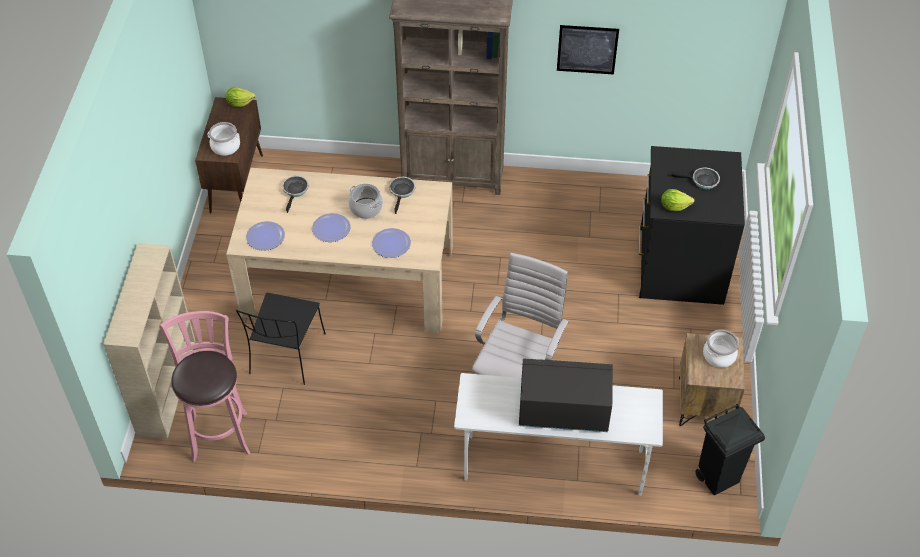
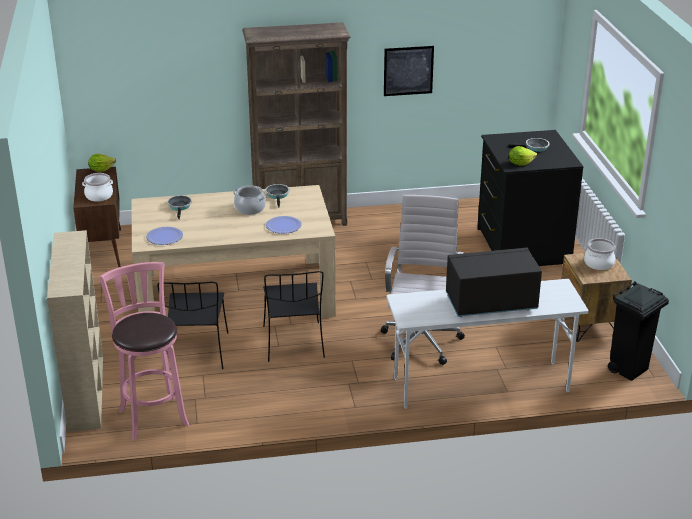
camera: 15 degrees left, 20 degrees down
plate [312,213,350,242] -> none
none -> black chair [263,271,325,362]

